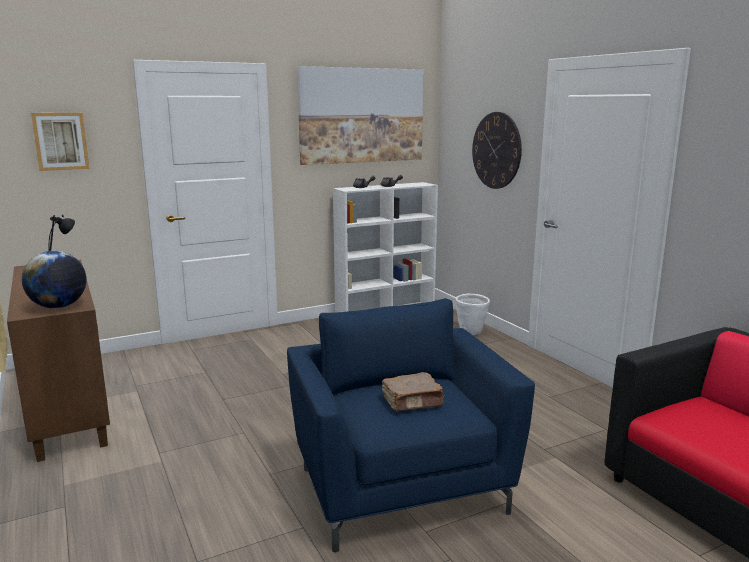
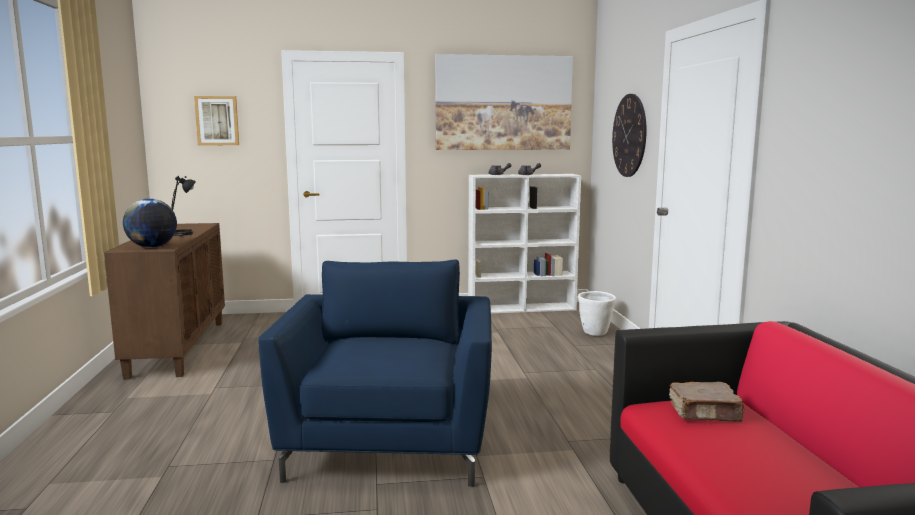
camera: 20 degrees right, 5 degrees down
brown book [382,372,445,411] -> brown book moved to [669,382,745,422]

